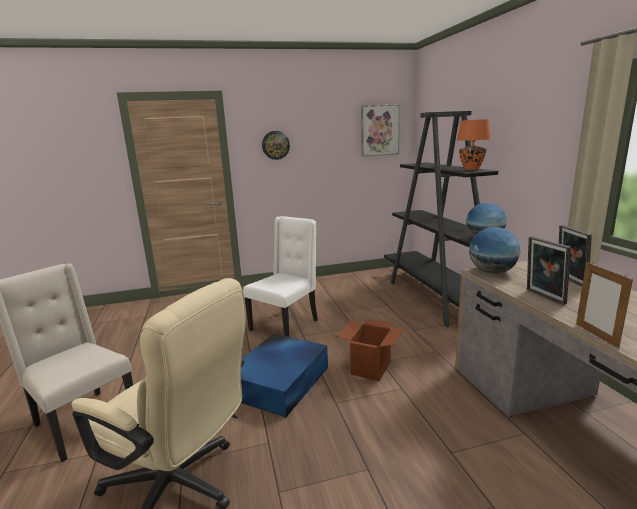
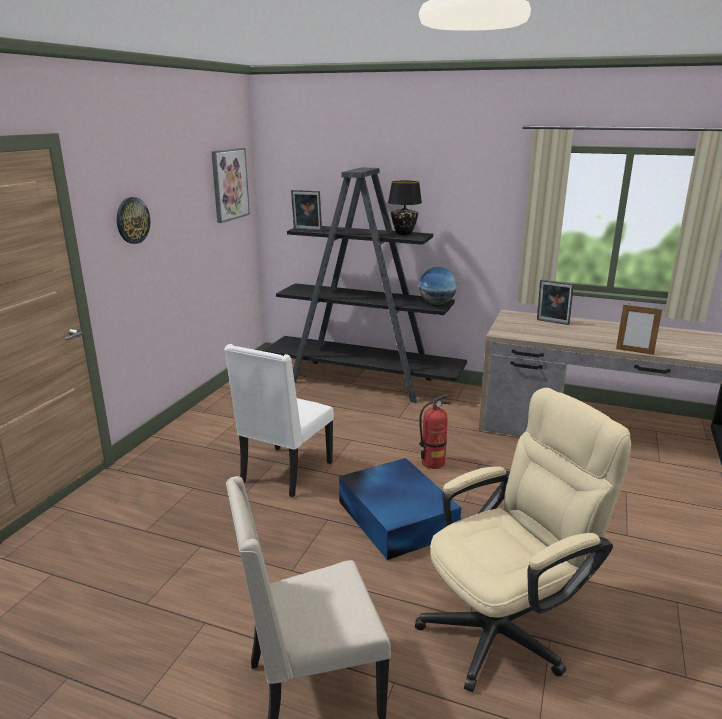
camera: 55 degrees left, 5 degrees up
white chair [243,216,318,337] -> white chair turned 135 degrees counterclockwise [224,344,334,497]
cardboard box [336,319,404,381] -> fire extinguisher [419,394,451,469]
orange table lamp [457,119,491,170] -> black table lamp [388,181,422,235]
globe [469,227,520,274] -> none
picture frame [527,236,571,305] -> picture frame moved to [291,190,322,231]

